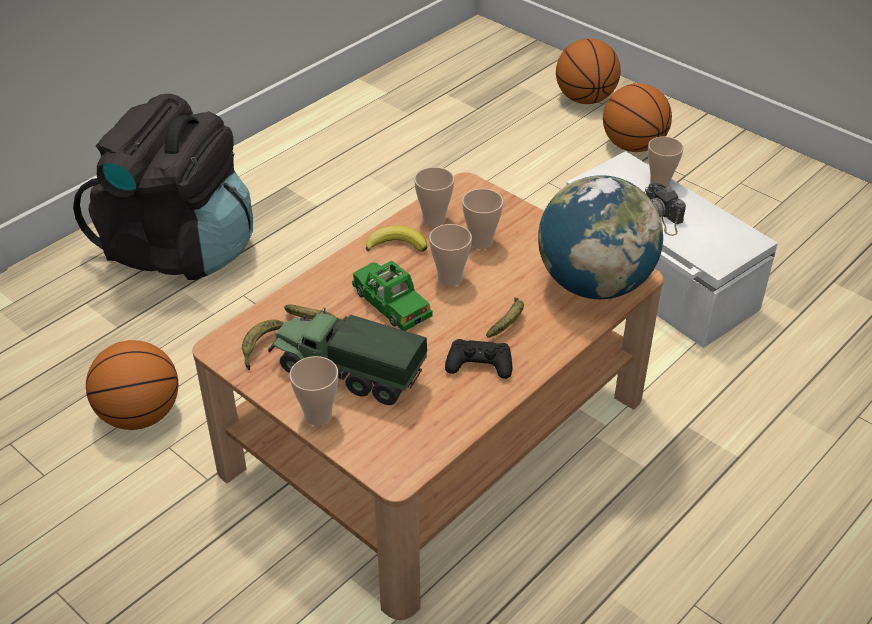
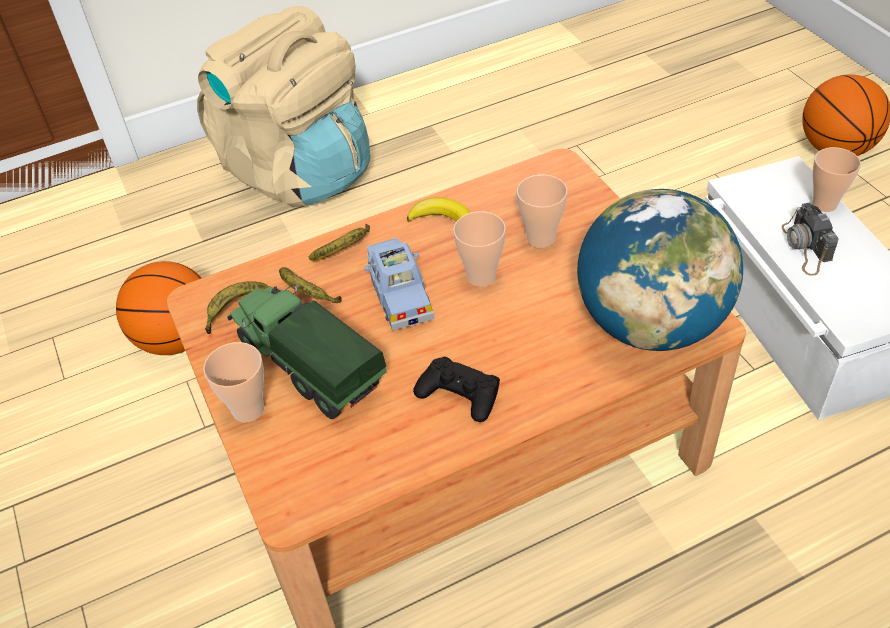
camera: 25 degrees right, 5 degrees up
black backpack [73,94,253,280] -> beige backpack [197,6,370,207]
green toy car [352,260,432,331] -> blue toy car [364,238,435,331]
cup [414,167,454,226] -> none
banana [486,297,524,337] -> banana moved to [309,224,370,260]
basketball [556,39,621,104] -> none

